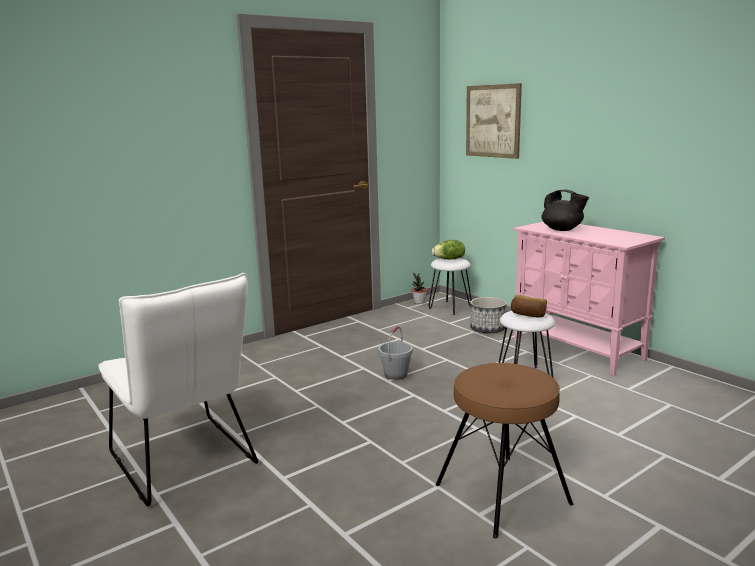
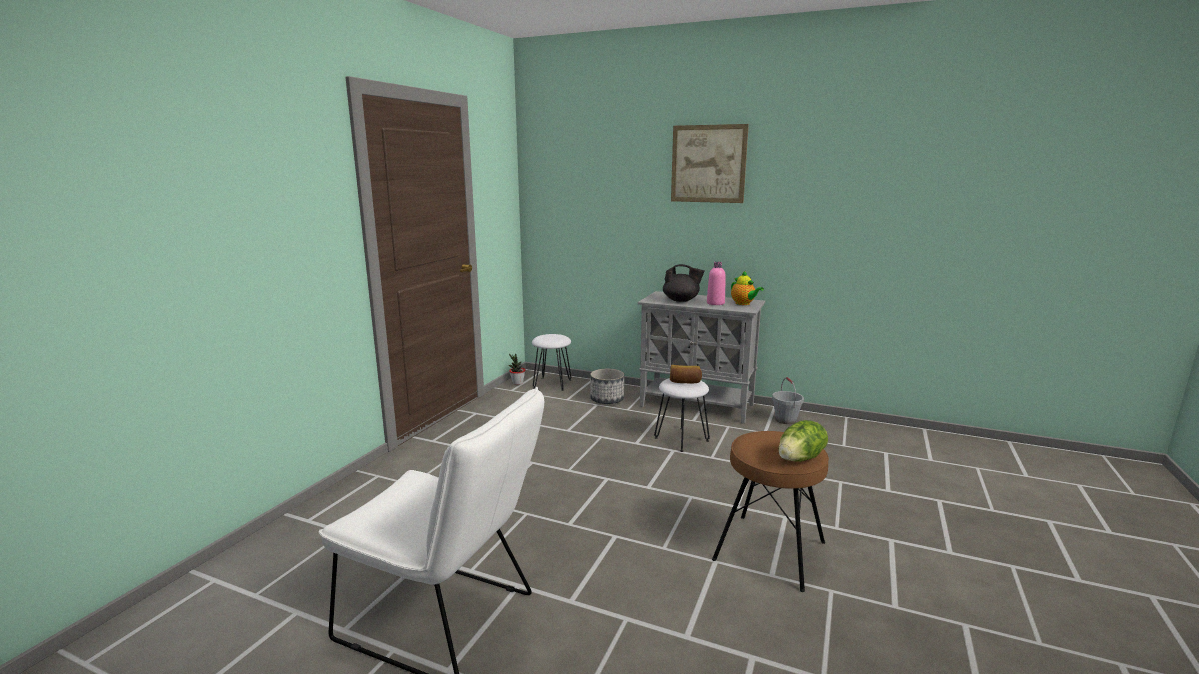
camera: 30 degrees left, 0 degrees up
grey bucket [378,326,413,380] -> grey bucket moved to [772,377,804,424]
lettuce [432,240,465,260] -> lettuce moved to [778,420,828,462]
picture [466,83,522,159] -> picture moved to [671,124,749,203]
pink cabinet [514,222,665,376] -> grey cabinet [638,291,765,424]
none -> pink bottle [707,262,726,305]
none -> teapot [731,271,764,305]

